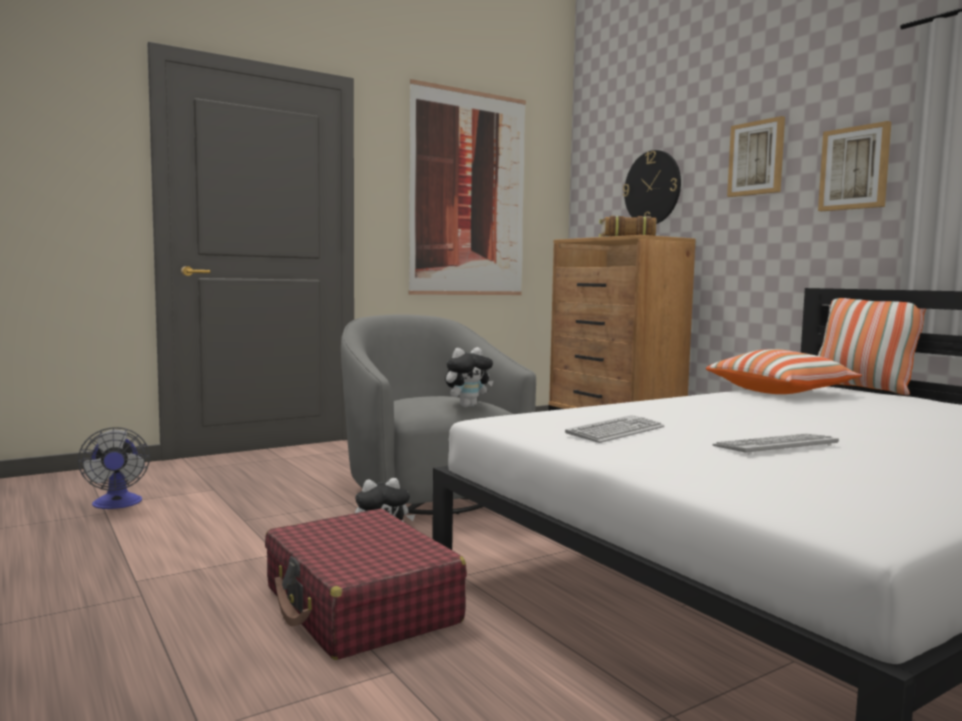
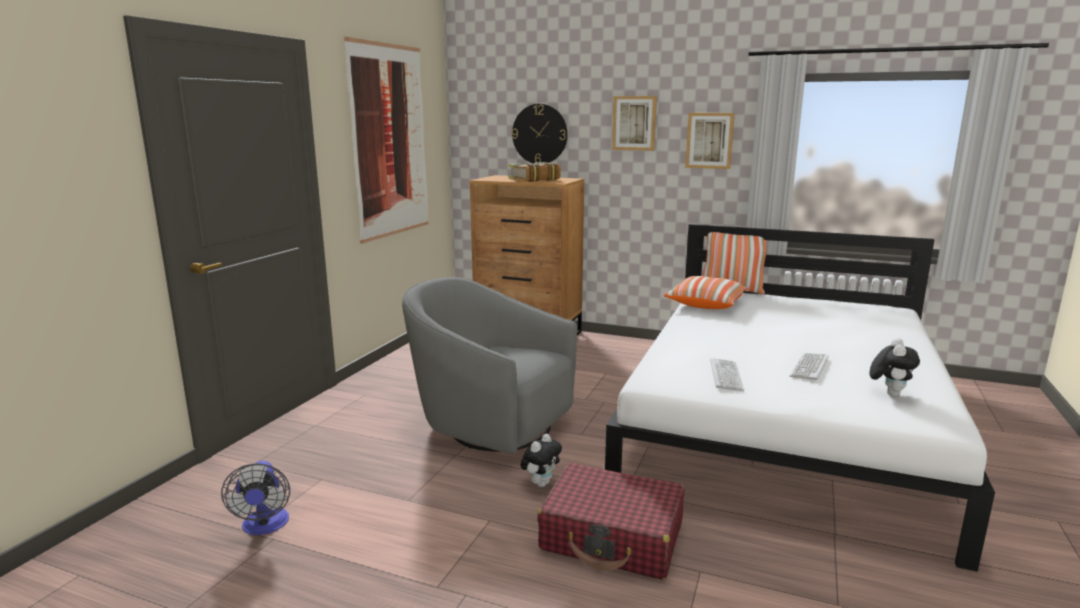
camera: 35 degrees left, 10 degrees up
fan [78,427,150,509] -> fan turned 45 degrees clockwise [221,461,290,535]
plush toy [445,347,493,407] -> plush toy moved to [869,338,920,397]

